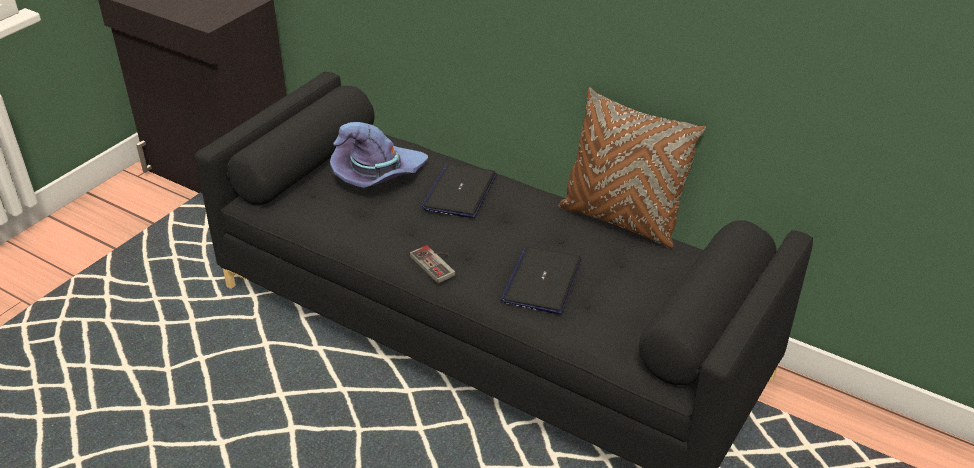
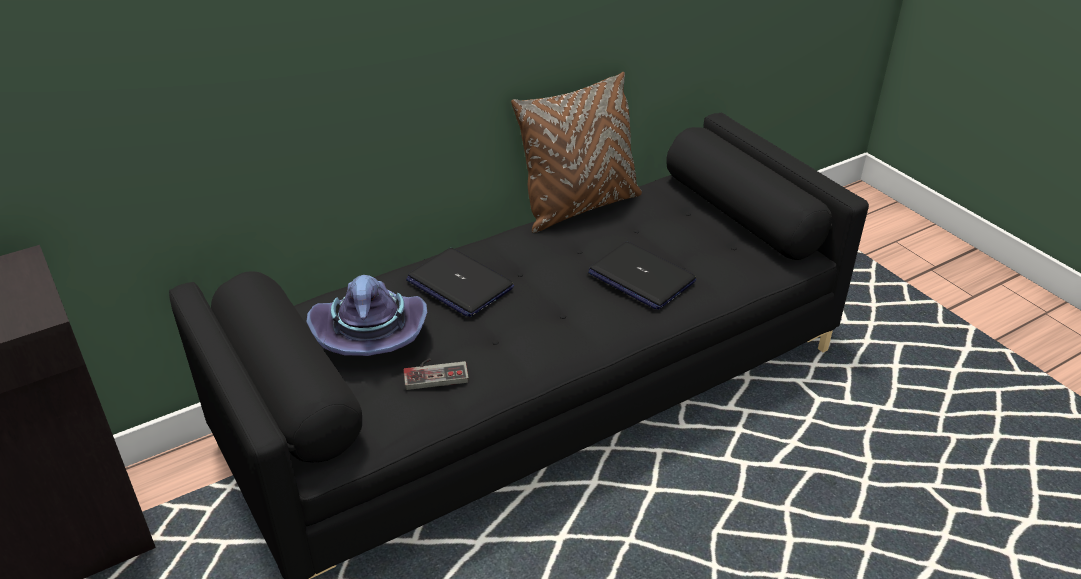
camera: 65 degrees left, 0 degrees up
game controller [410,245,455,283] -> game controller moved to [404,358,469,390]

